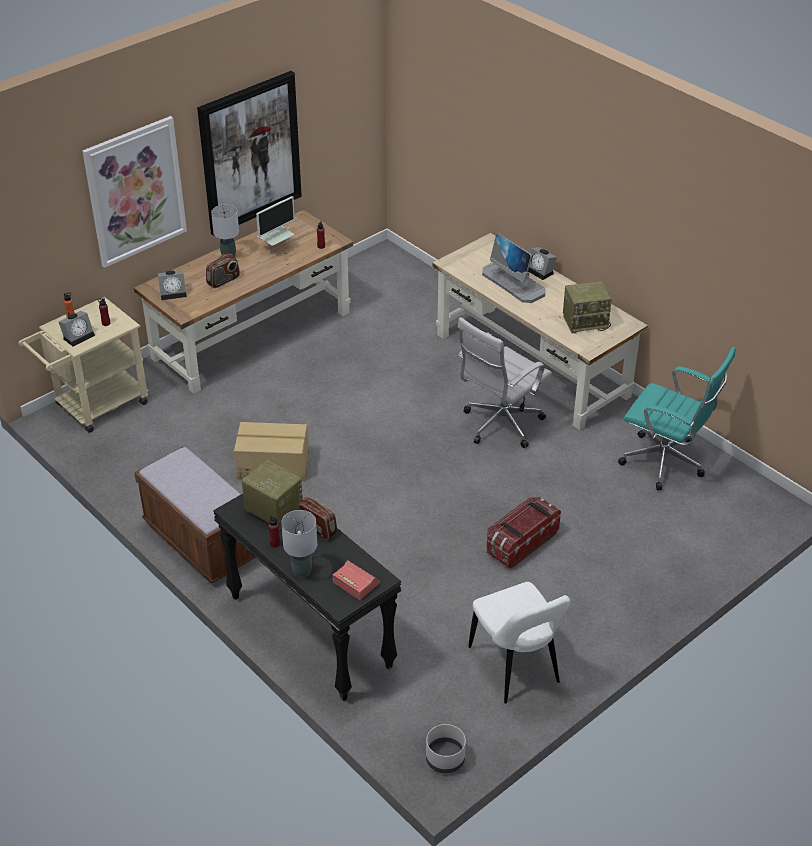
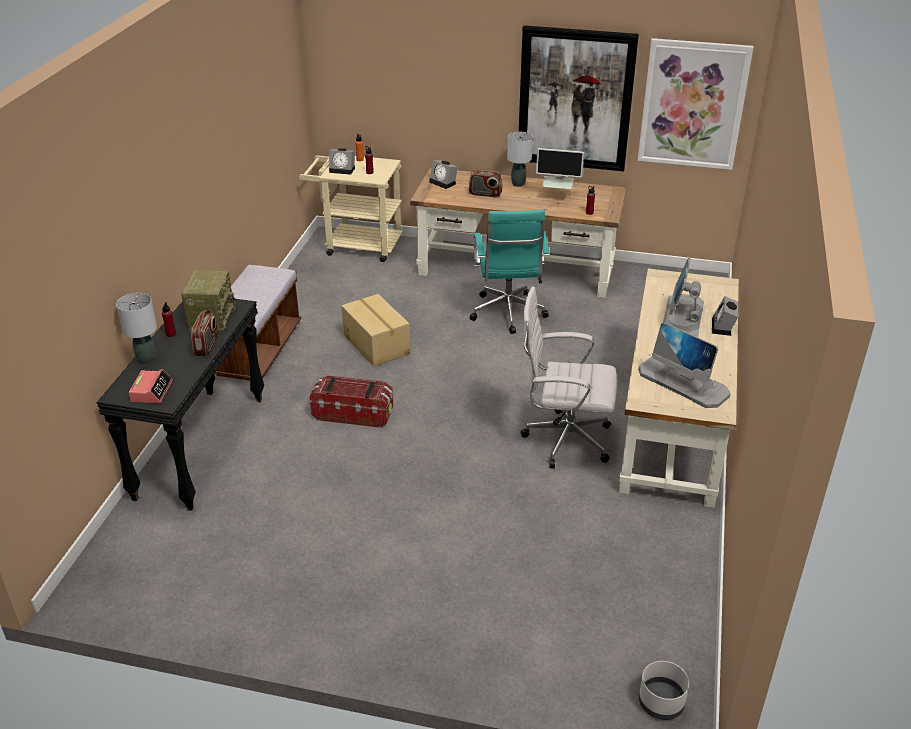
camera: 55 degrees right, 5 degrees down
picture [82,116,187,268] -> picture moved to [638,38,754,170]
grey planter [426,724,466,773] -> grey planter moved to [639,661,689,720]
white chair [468,582,571,704] -> none
storage box [487,497,561,569] -> storage box moved to [310,375,393,428]
radio [563,281,612,334] -> monitor [638,323,731,408]
turquoise office chair [618,347,736,490] -> turquoise office chair moved to [470,209,549,334]

